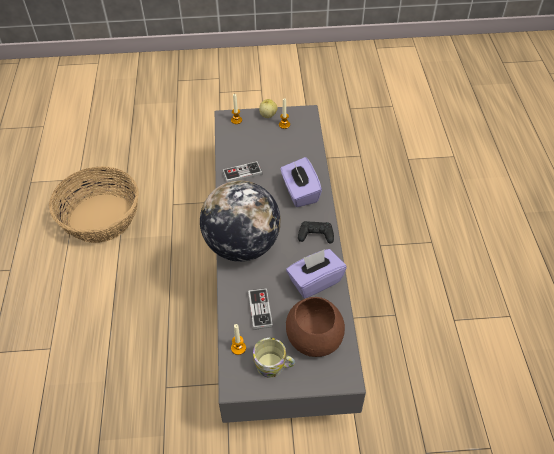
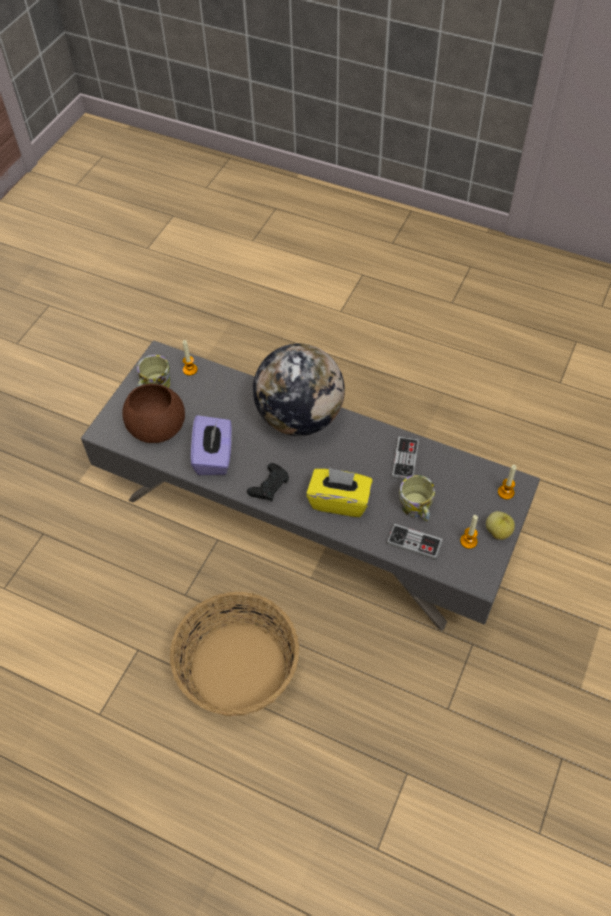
camera: 120 degrees right, 5 degrees up
basket [49,166,139,243] -> basket moved to [170,592,299,716]
game controller [248,288,273,330] -> game controller moved to [387,524,443,560]
purple tissue box [280,157,322,207] -> yellow tissue box [306,468,373,517]
none -> mug [399,475,435,521]

